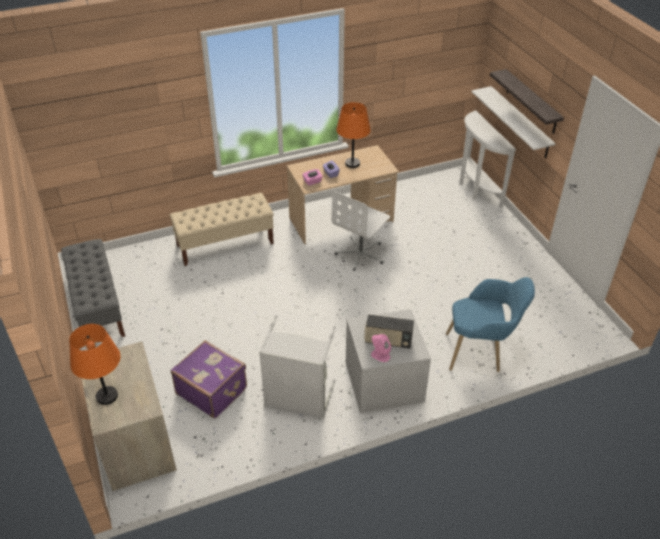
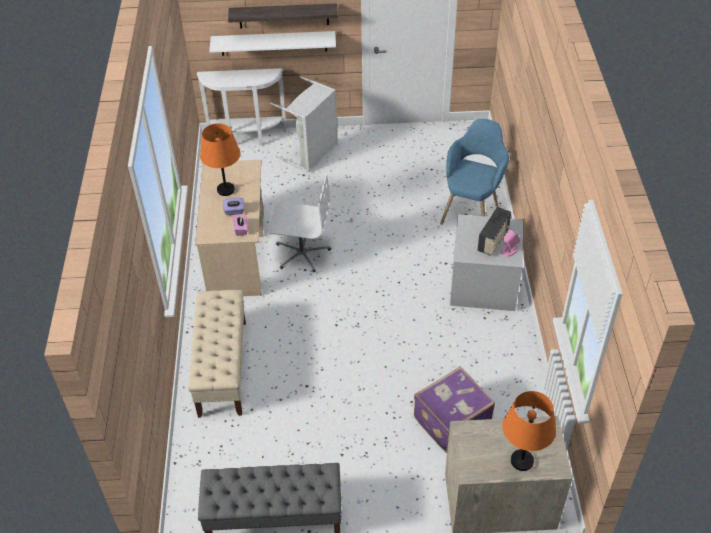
camera: 70 degrees left, 5 degrees up
grey laundry basket [259,315,336,419] -> grey laundry basket moved to [270,76,338,172]
white office chair [331,192,390,271] -> white office chair turned 45 degrees counterclockwise [268,172,331,272]

